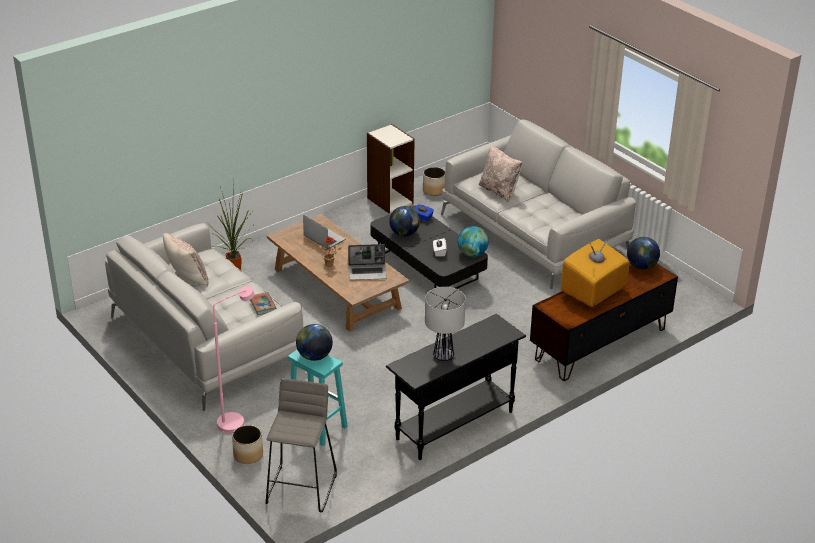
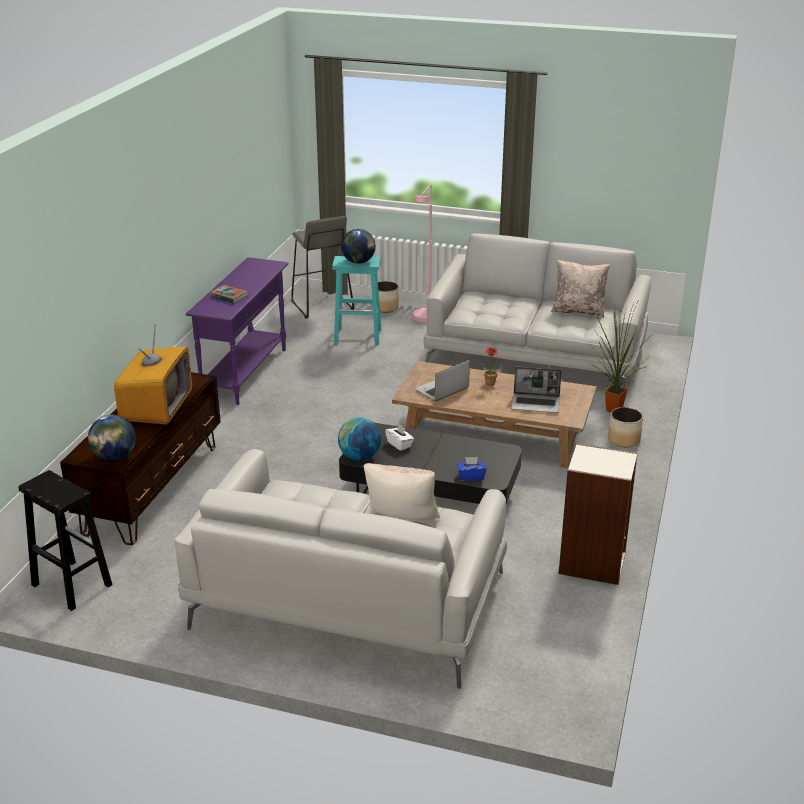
camera: 145 degrees right, 5 degrees down
book [250,292,277,315] -> book moved to [210,285,248,303]
black console table [386,314,526,460] -> purple console table [186,257,289,405]
globe [389,206,420,237] -> none
planter [423,167,445,196] -> planter moved to [608,407,643,447]
table lamp [425,287,466,361] -> none
none -> black stool [19,470,112,611]

